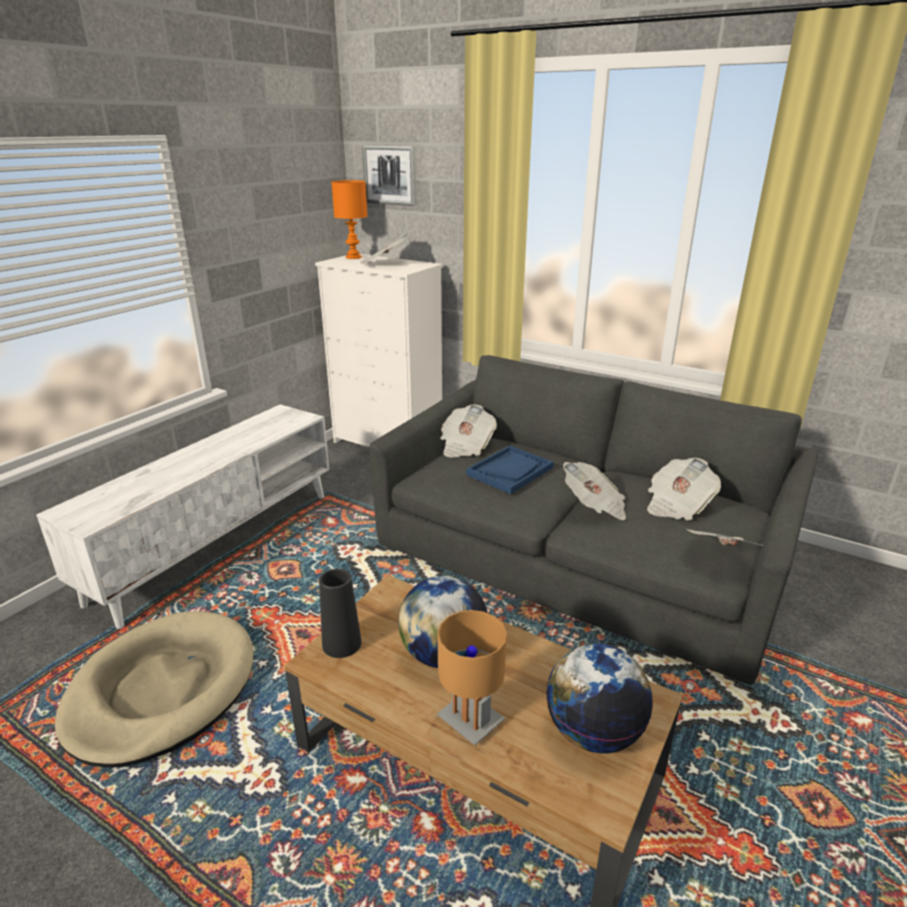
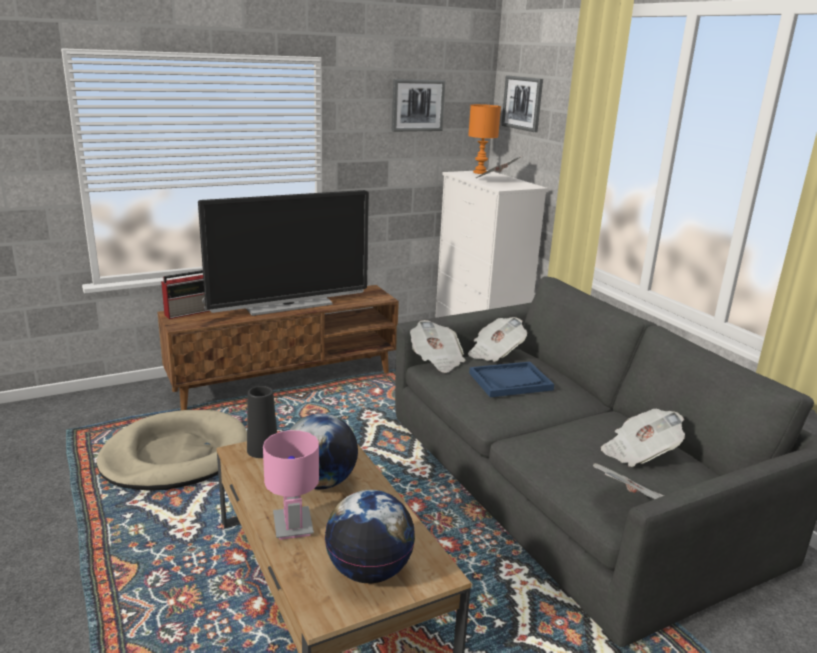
camera: 30 degrees right, 5 degrees down
white tv stand [36,404,329,629] -> brown tv stand [157,285,399,410]
brown table lamp [437,610,507,746] -> pink table lamp [263,430,319,540]
newspaper [563,462,626,520] -> newspaper moved to [410,320,466,373]
none -> radio [161,270,210,319]
none -> television [198,190,369,316]
none -> picture [392,79,446,132]

